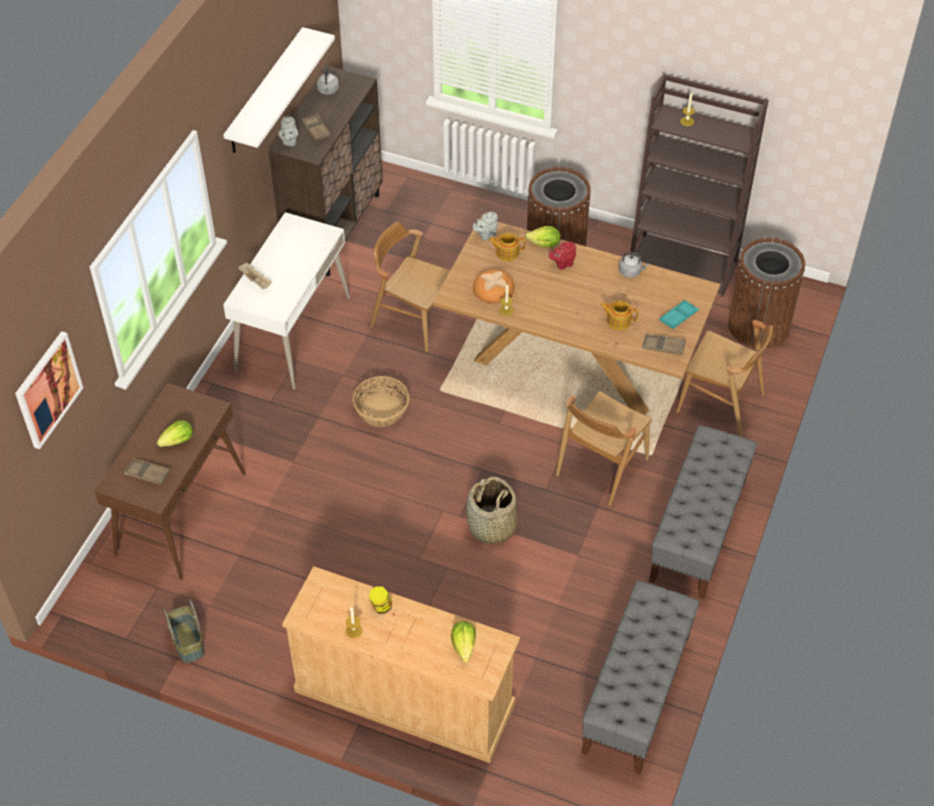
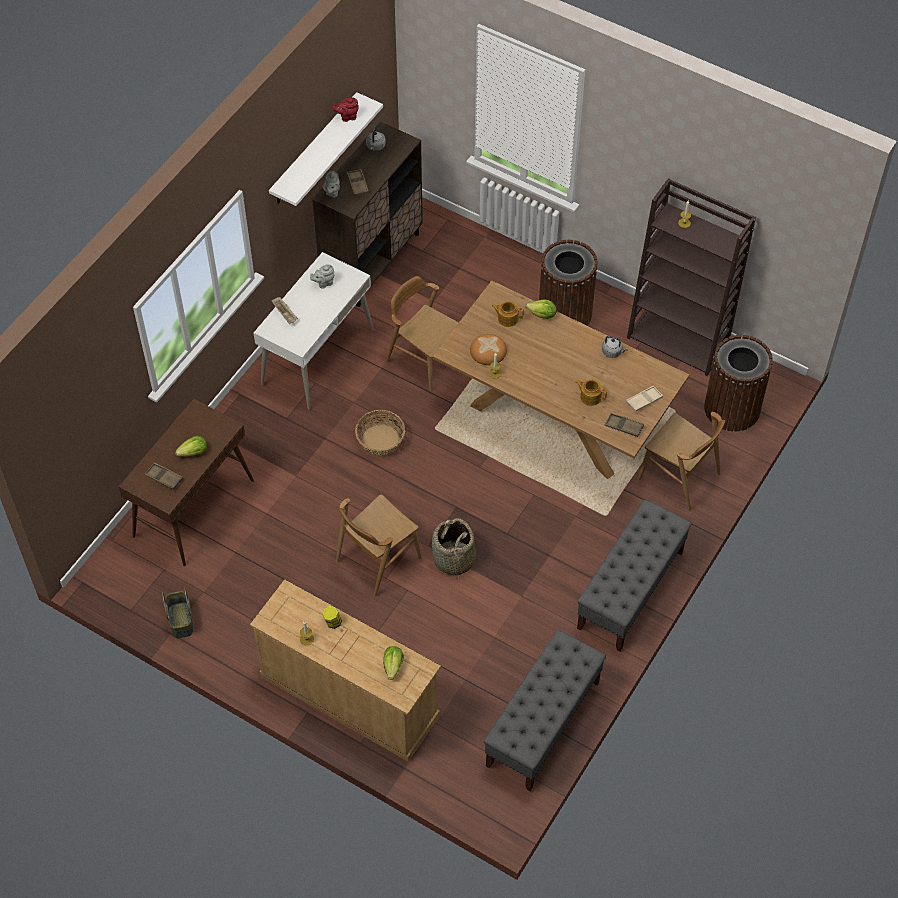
camera: 10 degrees right, 5 degrees up
picture [15,331,83,449] -> none
grey teapot [473,212,498,240] -> grey teapot moved to [310,264,334,288]
red teapot [549,242,576,270] -> red teapot moved to [332,97,359,122]
brown chair [556,391,652,506] -> brown chair moved to [336,494,422,597]
turquoise tray [659,300,698,329] -> beige tray [626,386,663,412]

